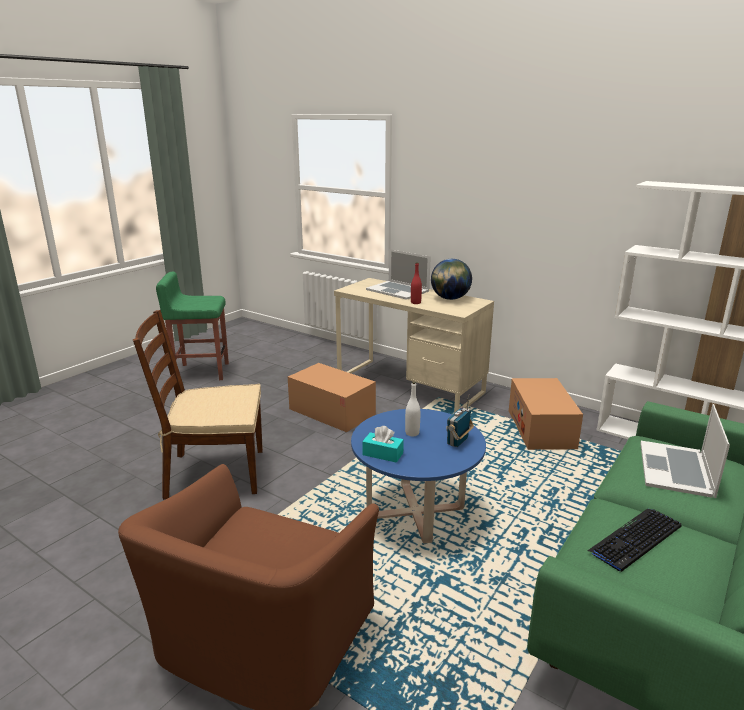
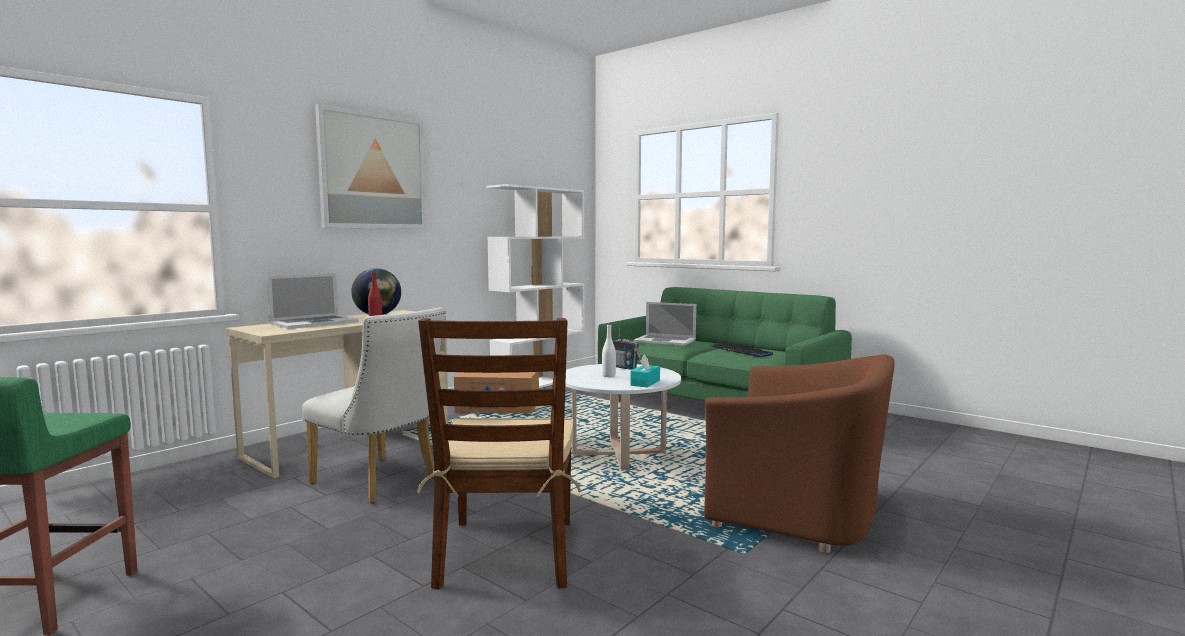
camera: 85 degrees left, 15 degrees down
cardboard box [288,363,376,432] -> white chair [302,307,446,503]
blue coffee table [351,409,486,544] -> white coffee table [565,364,681,469]
none -> picture [315,104,426,229]

